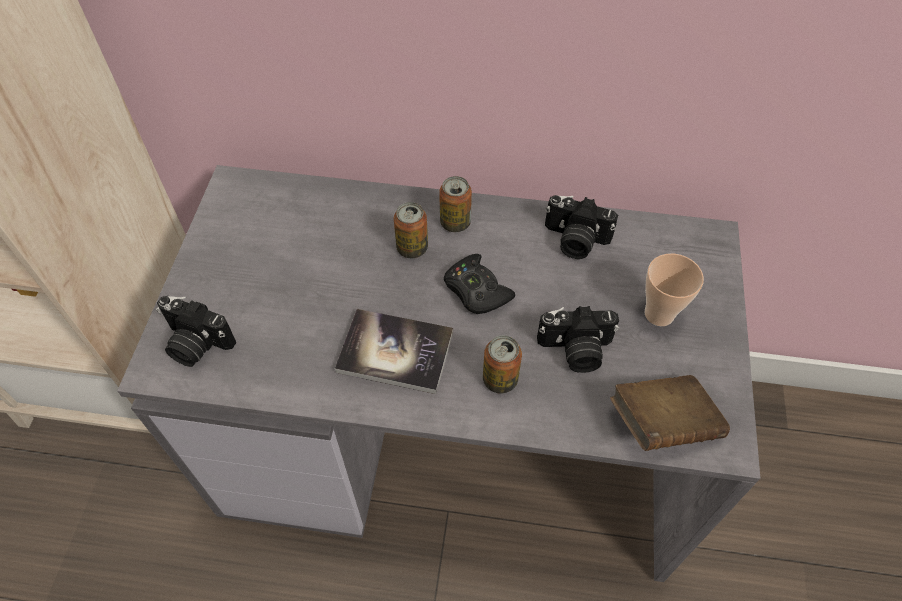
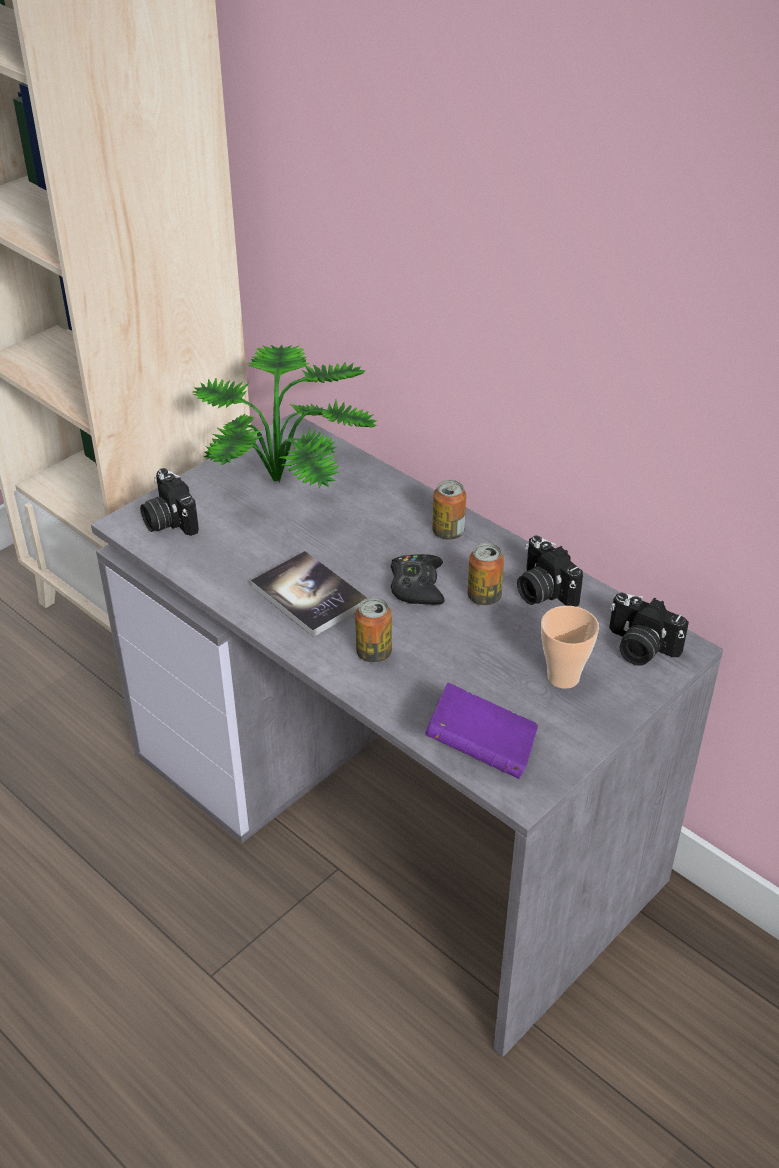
camera: 35 degrees right, 15 degrees down
can [394,202,428,258] -> can moved to [468,543,504,606]
camera [537,306,619,373] -> camera moved to [609,593,689,666]
brown book [610,375,730,451] -> purple book [425,683,538,779]
none -> potted plant [193,345,377,488]

